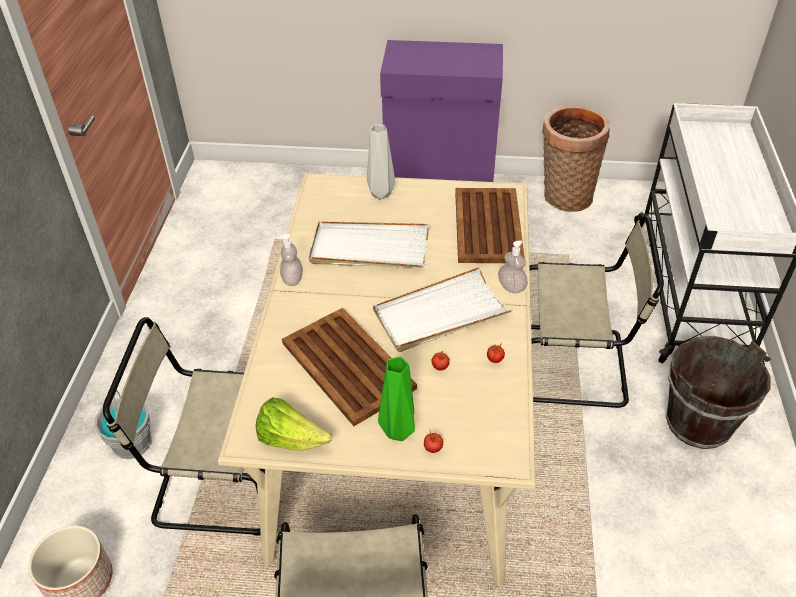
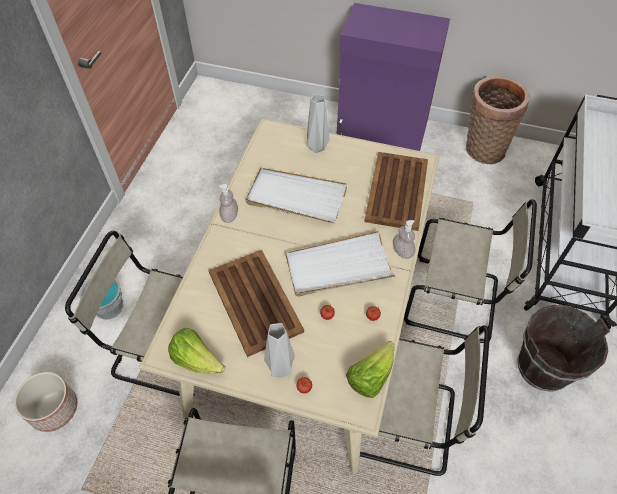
camera: 10 degrees right, 10 degrees up
green vase [378,356,415,441] -> grey vase [264,323,295,377]
none -> beige chair [346,325,490,476]
none -> lettuce [346,341,394,398]

